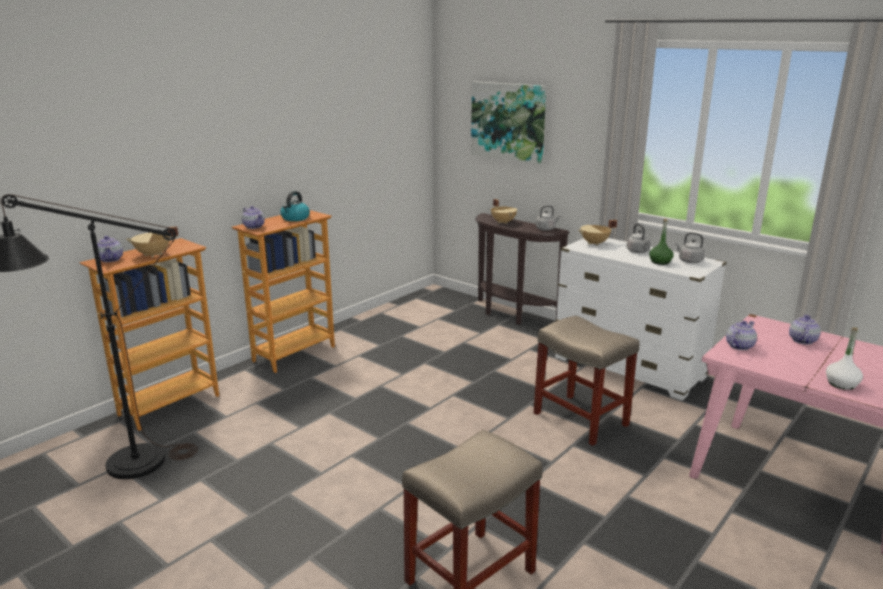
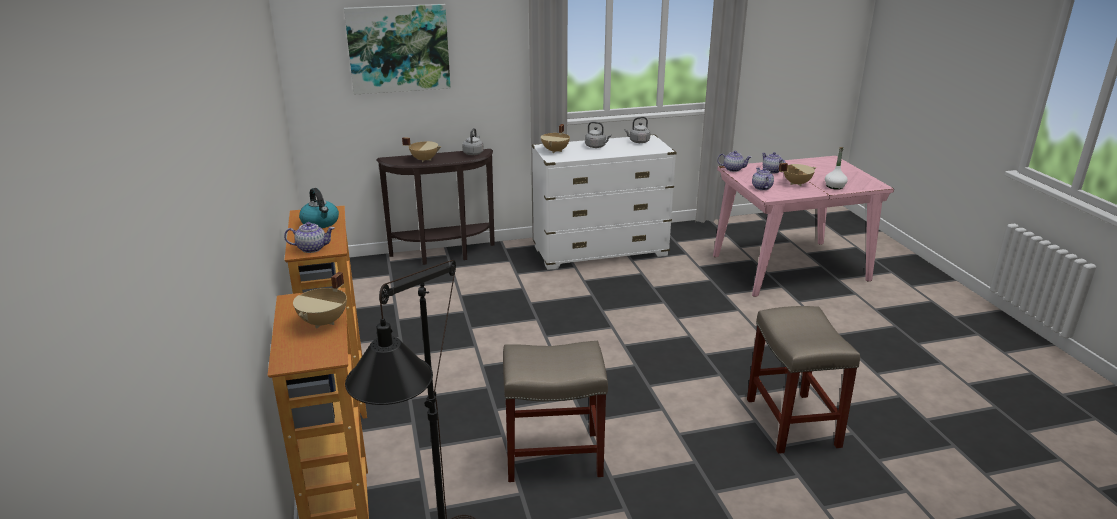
camera: 55 degrees left, 5 degrees up
teapot [97,236,123,262] -> teapot moved to [717,151,751,172]
beige stool [534,316,640,446] -> beige stool moved to [503,341,608,482]
green bottle [649,219,674,265] -> none
none -> beige cooking pot [779,163,816,186]

